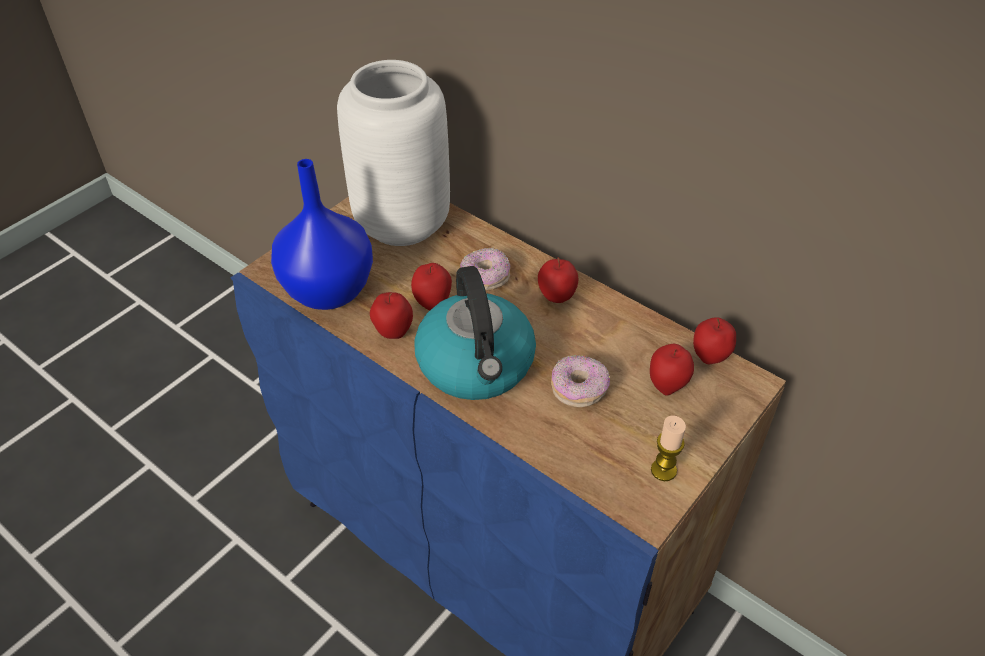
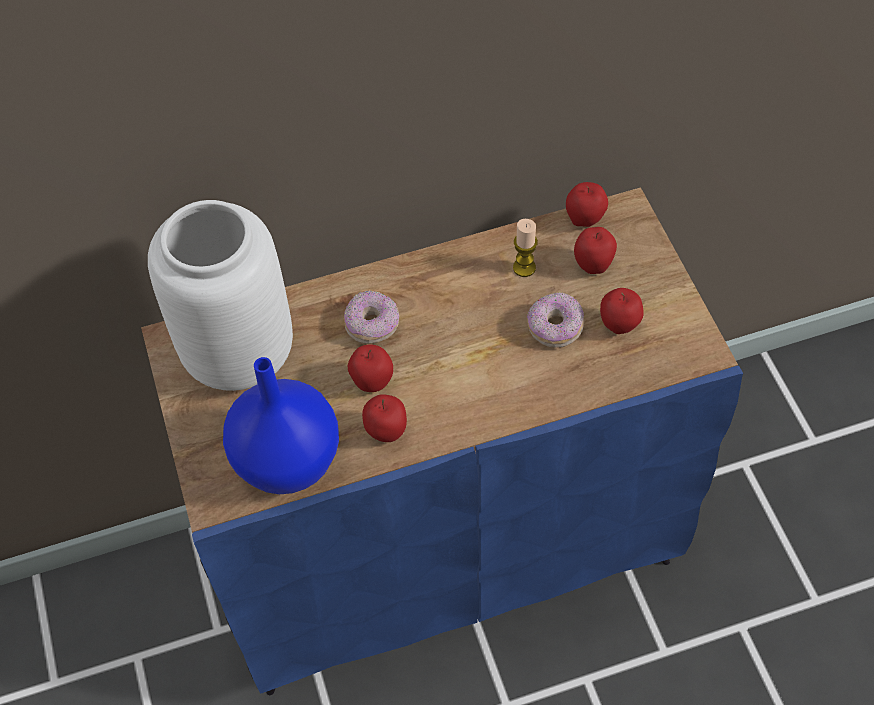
camera: 55 degrees left, 10 degrees up
kettle [414,266,536,400] -> none
apple [538,257,578,303] -> apple moved to [600,288,644,334]
candle [651,415,686,481] -> candle moved to [513,219,538,277]

